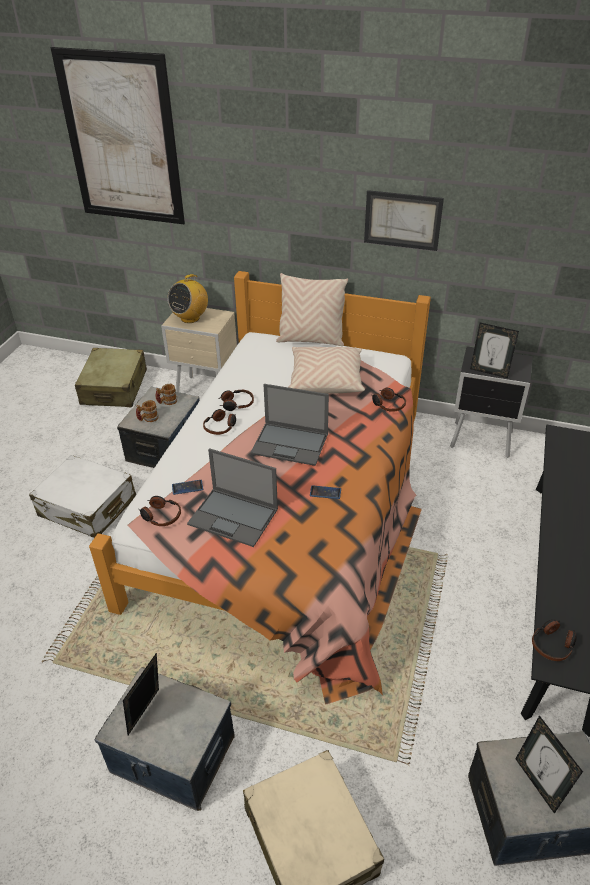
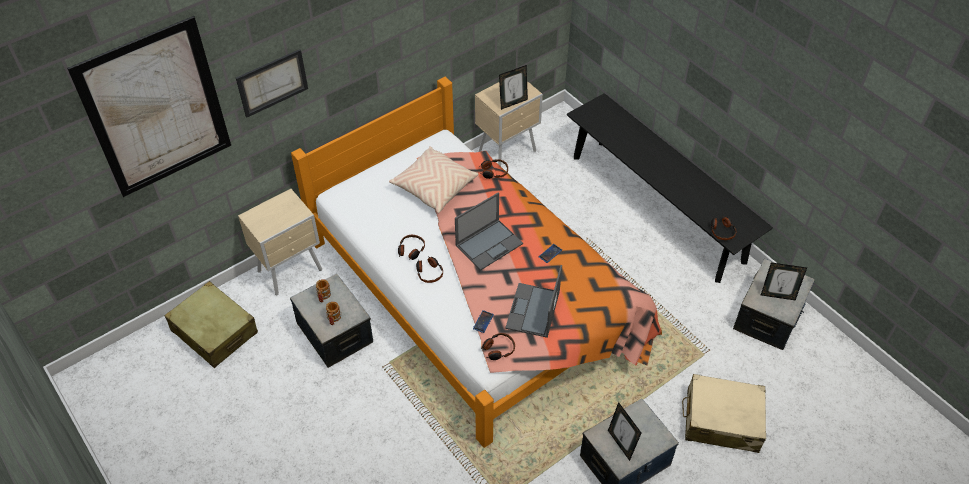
camera: 55 degrees left, 10 degrees up
white suitcase [29,455,136,538] -> none
radio [167,274,208,323] -> none
laptop [187,448,278,547] -> laptop turned 135 degrees clockwise [505,265,562,338]
beige pillow [276,273,348,346] -> none
picture [364,190,444,251] -> picture moved to [236,49,308,117]
black nightstand [450,347,533,458] -> beige nightstand [475,81,543,166]

